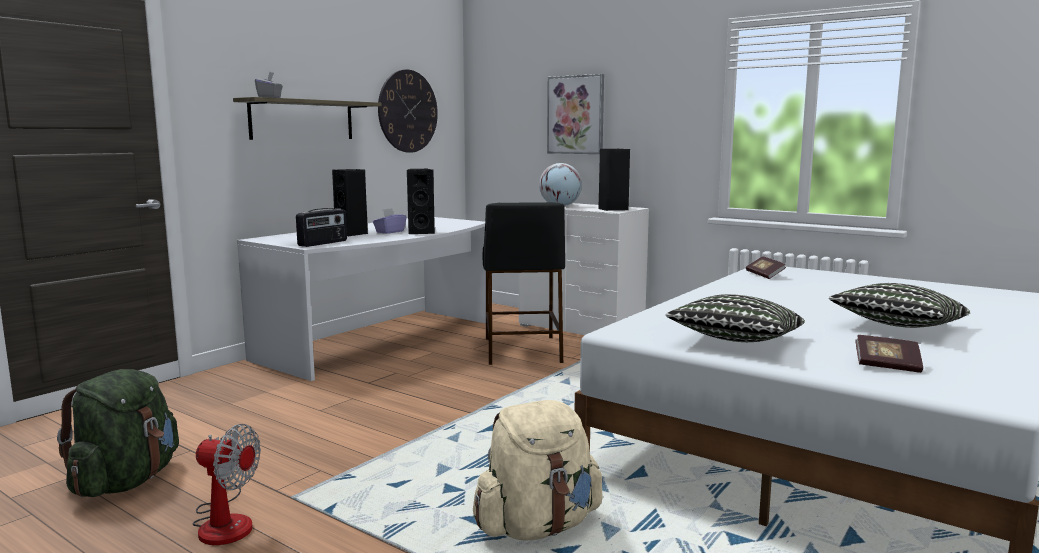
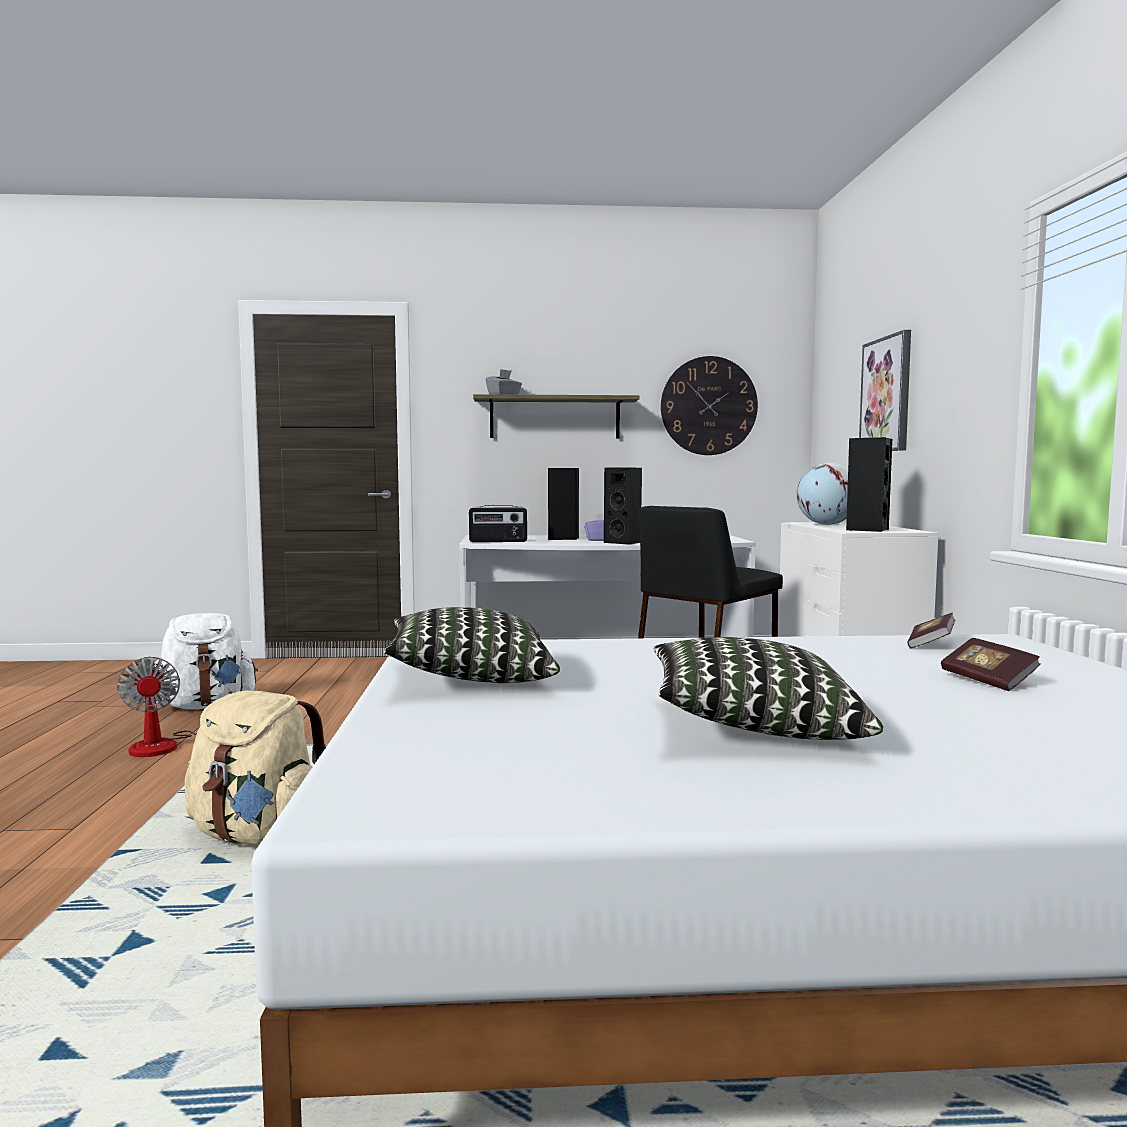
camera: 50 degrees right, 5 degrees down
green backpack [57,369,179,497] -> white backpack [154,613,258,709]
book [855,335,923,373] -> book moved to [941,638,1040,691]

